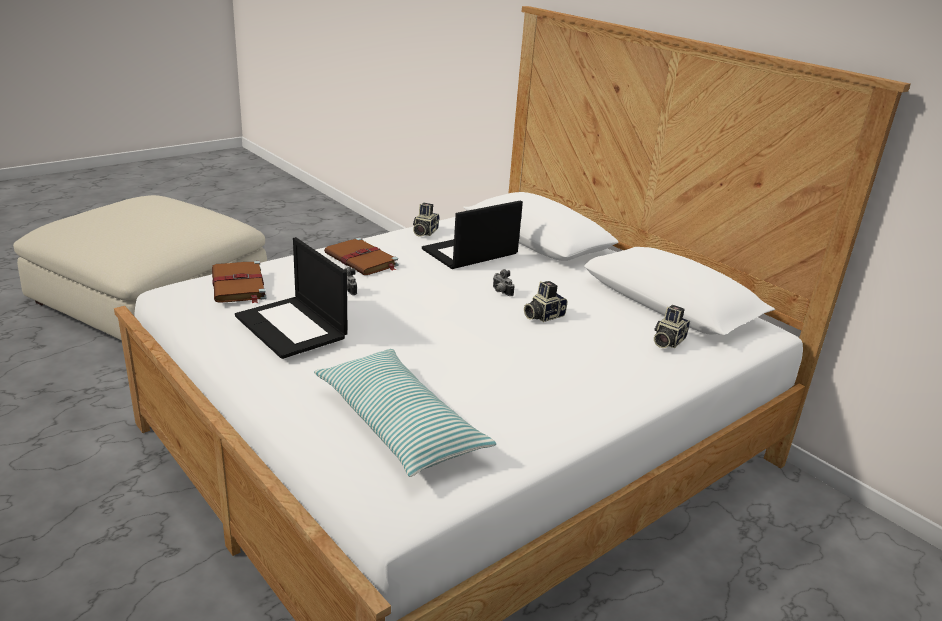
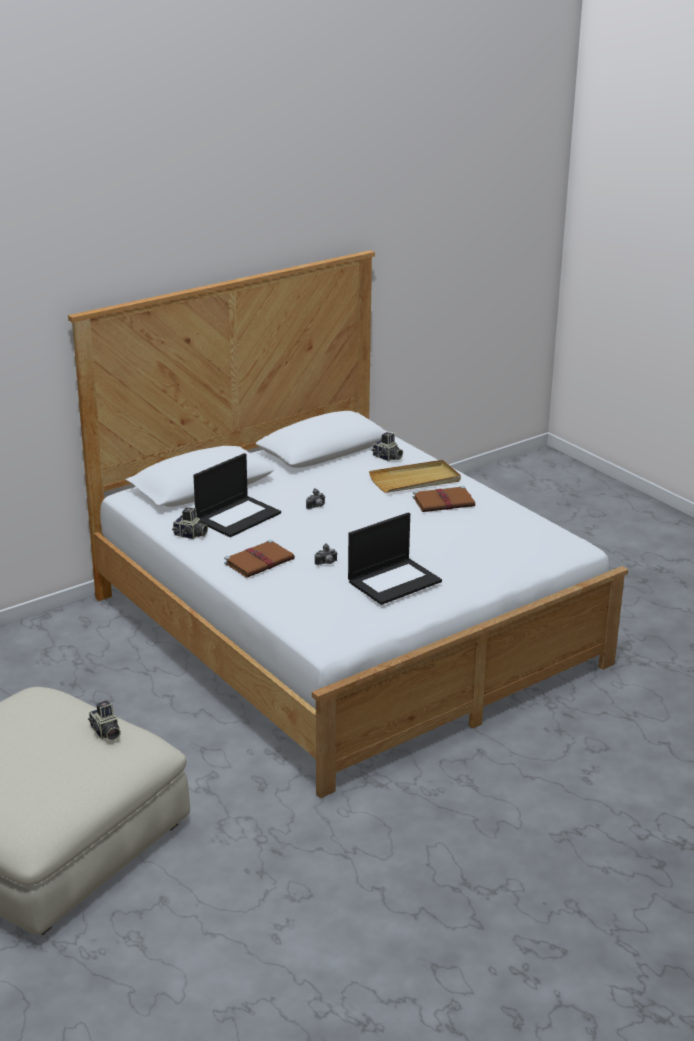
camera: 85 degrees left, 0 degrees up
brown book [212,261,267,303] -> brown book moved to [413,486,475,512]
pillow [314,349,496,477] -> none
laptop [422,200,523,269] -> laptop turned 105 degrees counterclockwise [194,453,281,537]
camera [524,281,567,322] -> camera moved to [88,700,121,741]
none -> beige tray [369,460,461,493]

